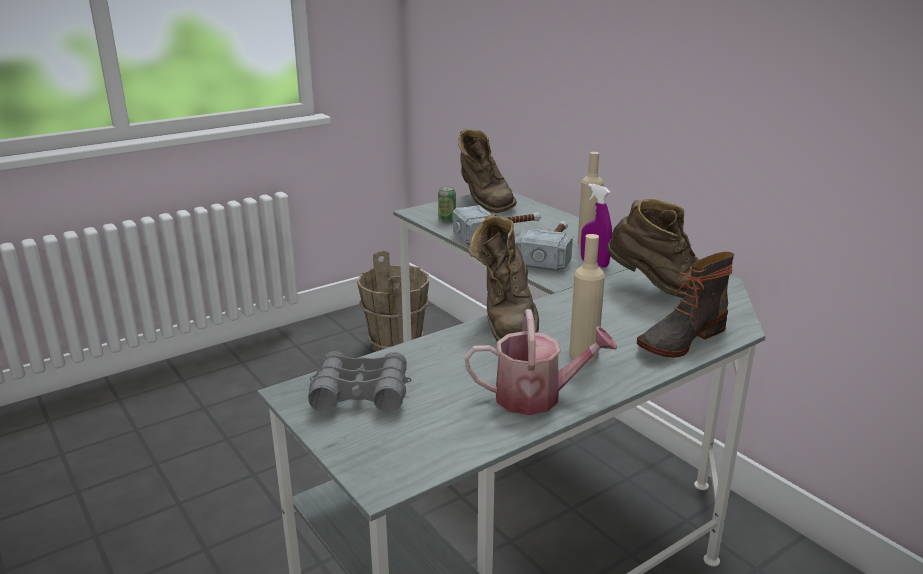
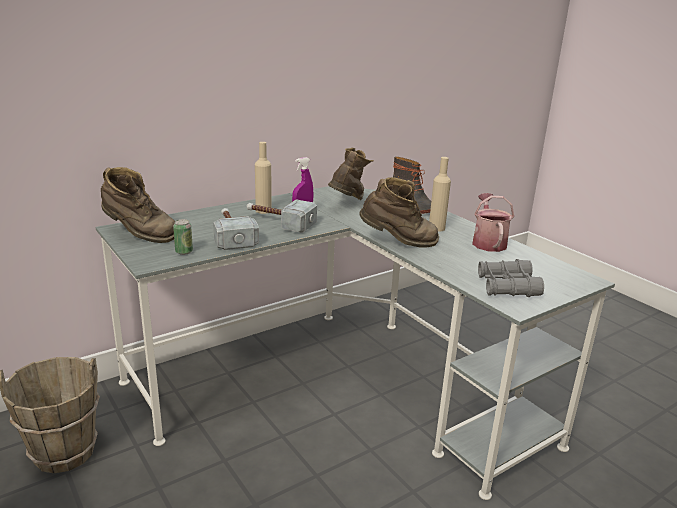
camera: 90 degrees left, 0 degrees up
brown boot [458,128,517,213] -> brown boot turned 45 degrees clockwise [101,167,175,243]

